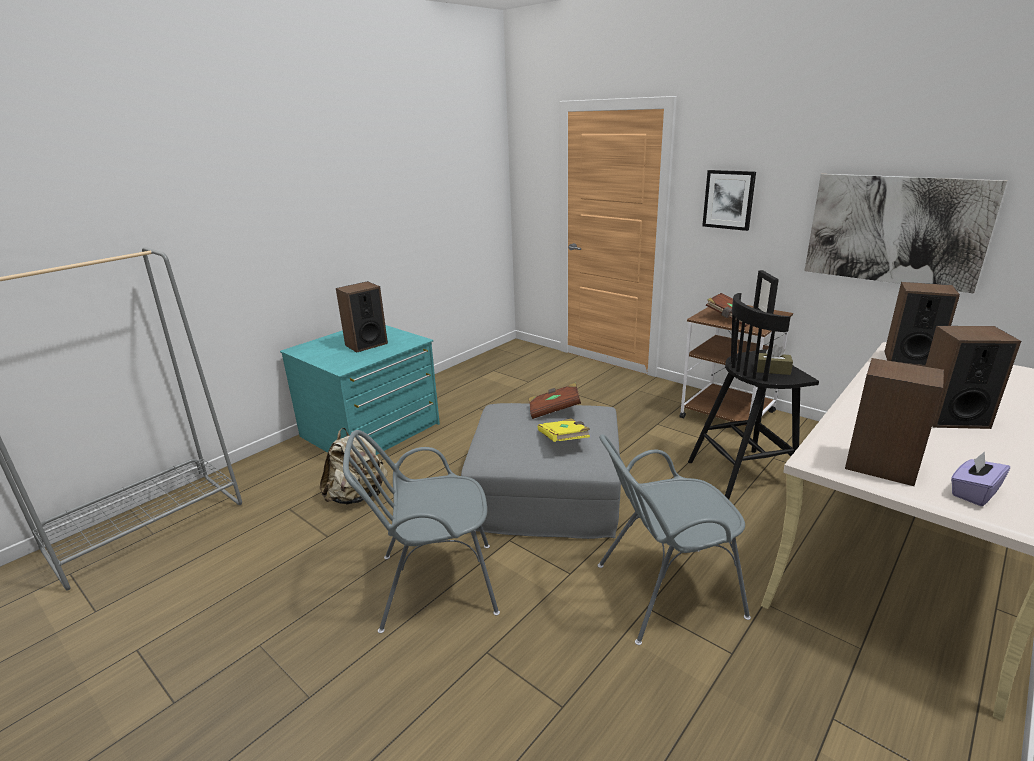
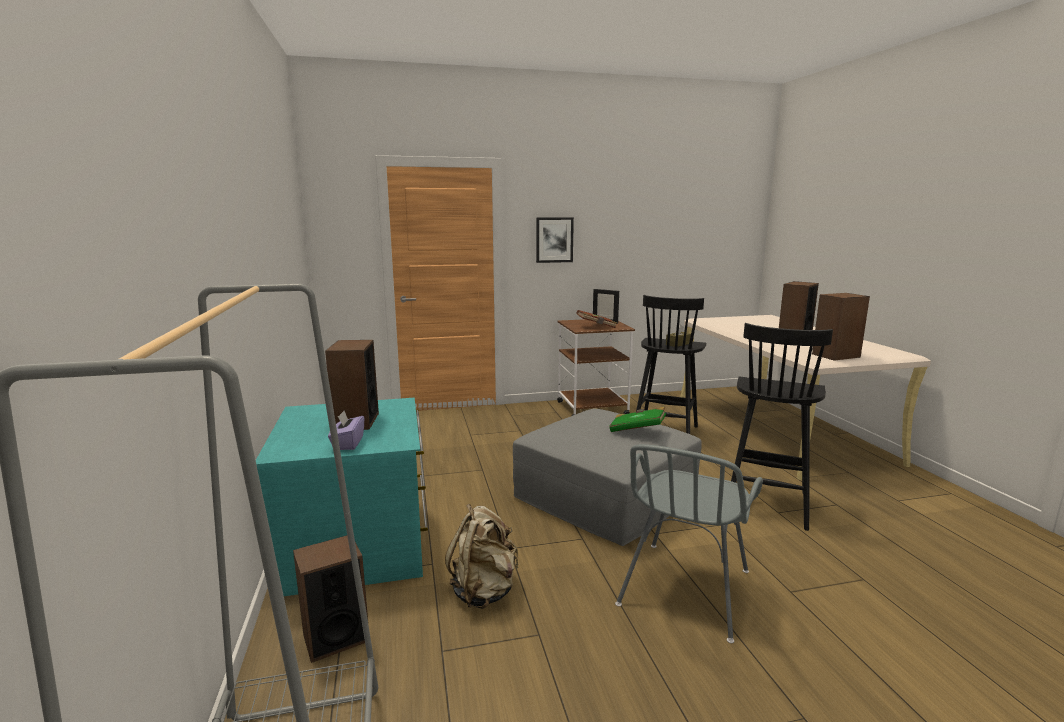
camera: 55 degrees left, 10 degrees down
brown book [529,383,581,419] -> none
yellow book [538,418,590,442] -> green book [609,407,666,432]
grey chair [598,434,751,645] -> black stool [731,323,833,531]
picture [804,174,1007,293] -> none
speaker [884,282,960,367] -> speaker moved to [293,535,368,663]
purple tissue box [951,451,1010,506] -> purple tissue box moved to [328,411,364,450]

